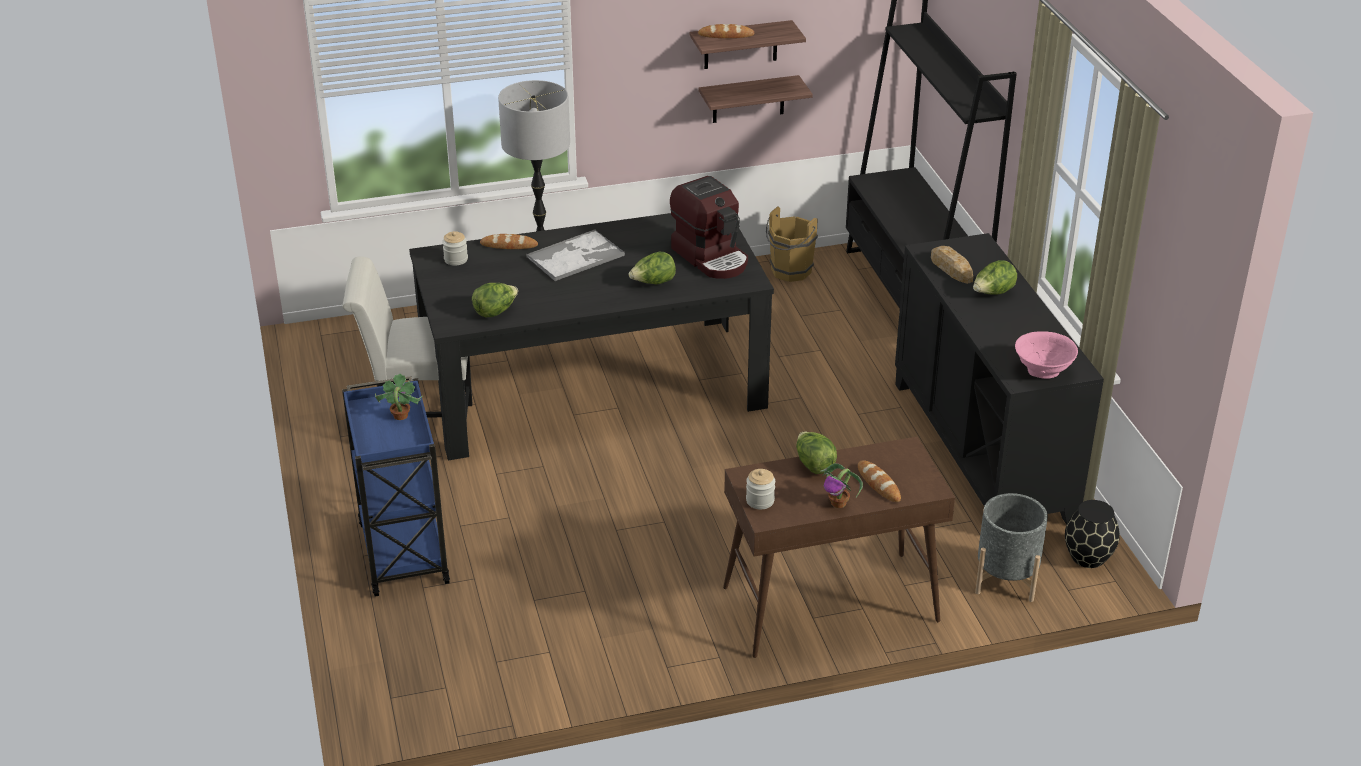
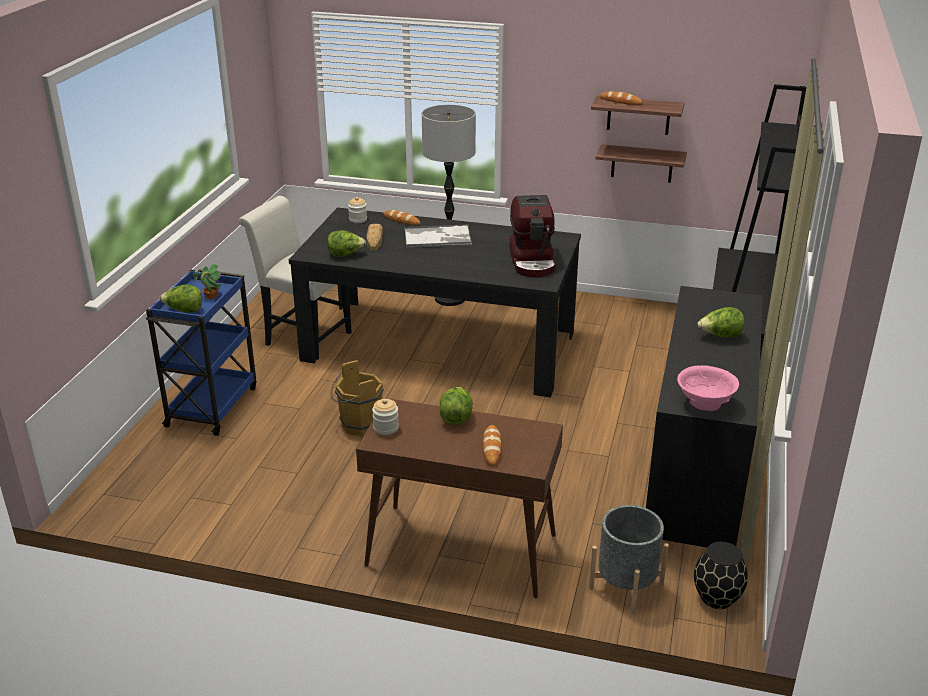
camera: 30 degrees right, 5 degrees down
lettuce [629,252,676,284] -> lettuce moved to [160,284,202,313]
brown bucket [766,206,818,282] -> brown bucket moved to [331,360,384,436]
potted plant [821,463,863,508] -> none
bread [931,246,973,284] -> bread moved to [366,224,383,251]

